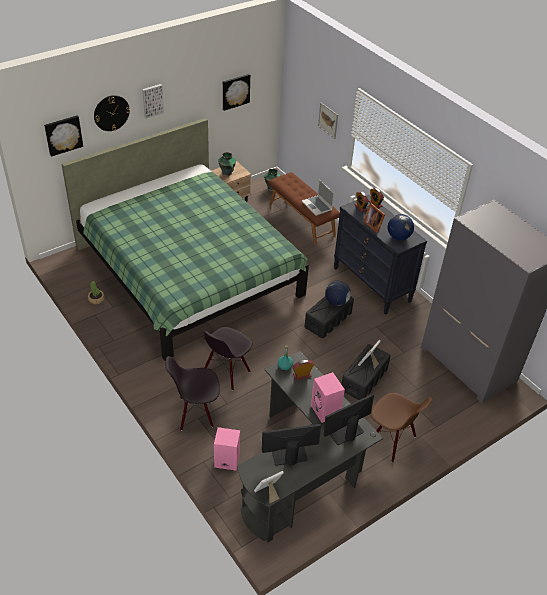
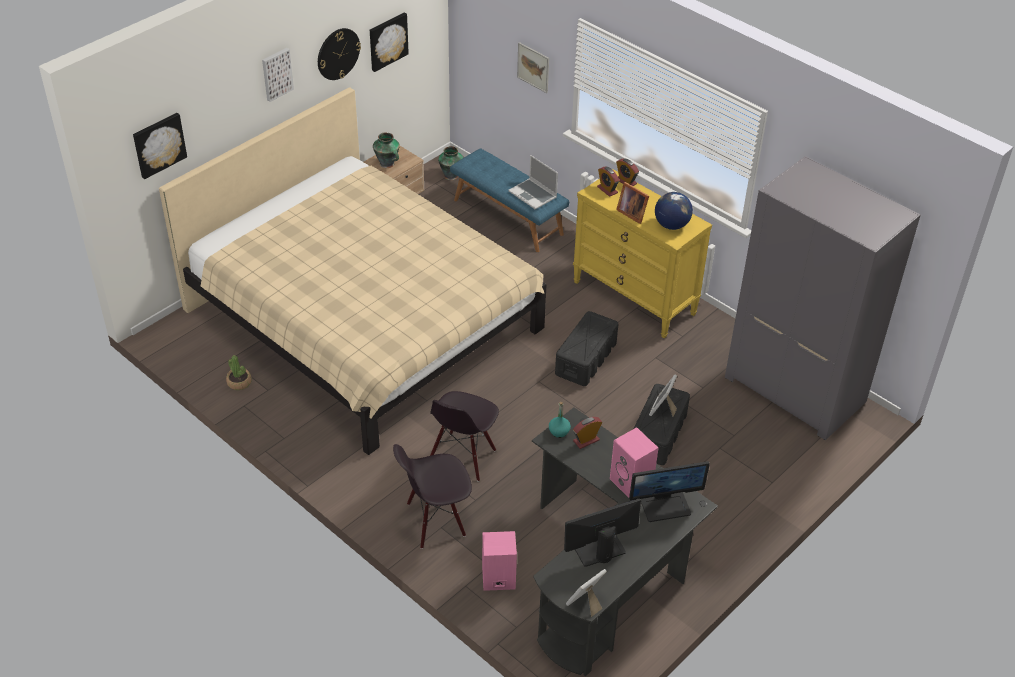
camera: 10 degrees left, 0 degrees up
green bed [61,118,309,361] -> beige bed [159,87,547,455]
wall clock [94,95,130,131] -> wall clock moved to [318,28,361,80]
brown bench [268,172,340,245] -> blue bench [450,148,569,252]
monitor [324,394,374,445] -> monitor turned 150 degrees counterclockwise [629,461,710,522]
globe [325,281,351,306] -> none
black dresser [334,195,427,315] -> yellow dresser [573,169,712,338]
brown chair [371,393,432,463] -> none

